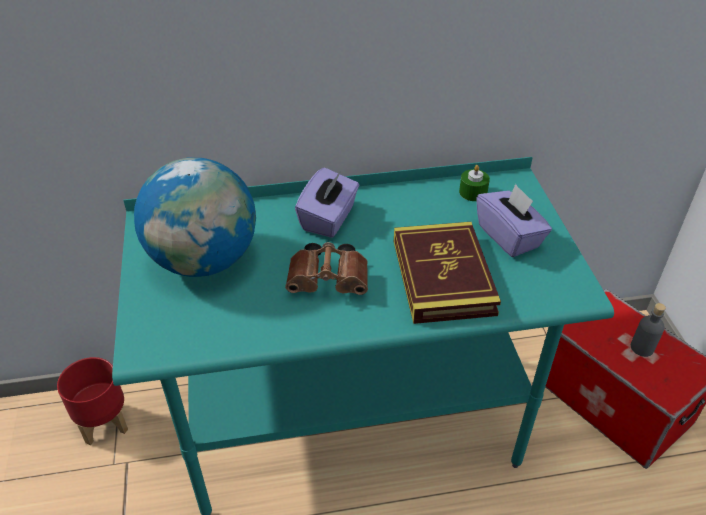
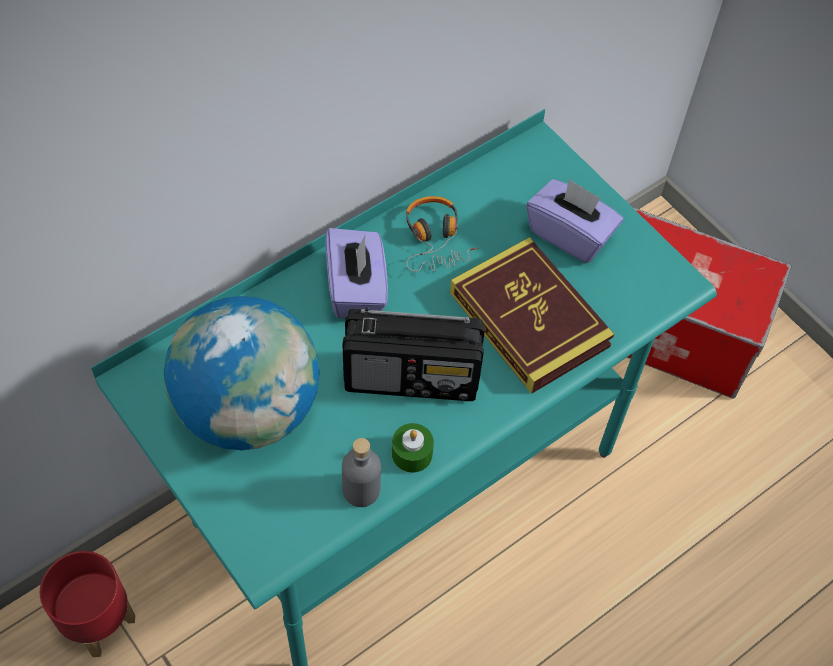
camera: 30 degrees left, 15 degrees up
brown binoculars [285,242,368,295] -> radio [342,307,485,401]
green candle [459,165,490,201] -> green candle moved to [392,423,434,473]
grey bottle [631,303,666,357] -> grey bottle moved to [342,438,381,507]
none -> headphones [406,196,479,272]

